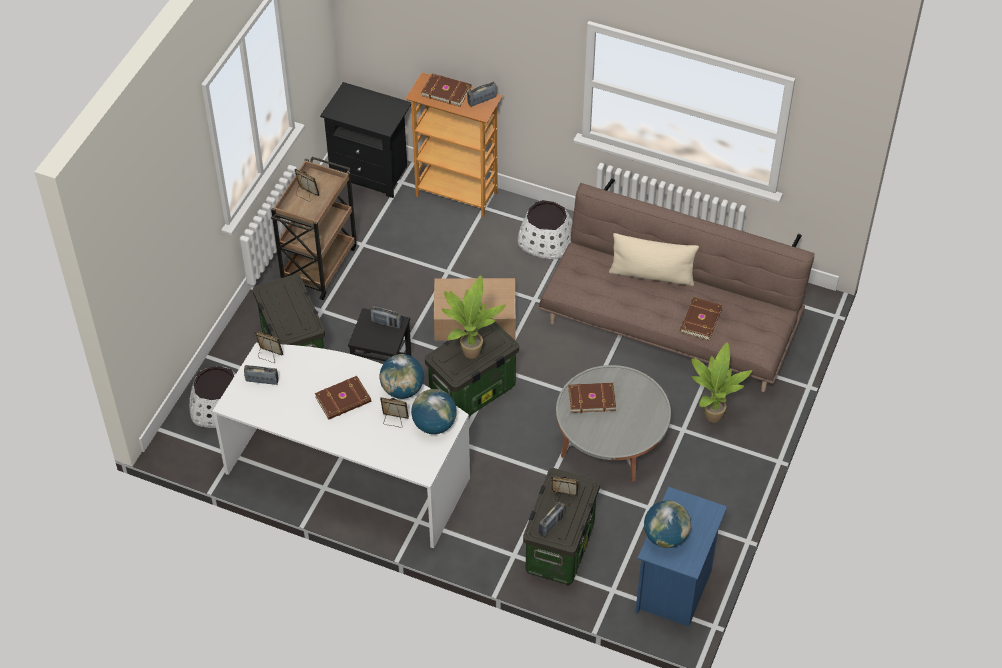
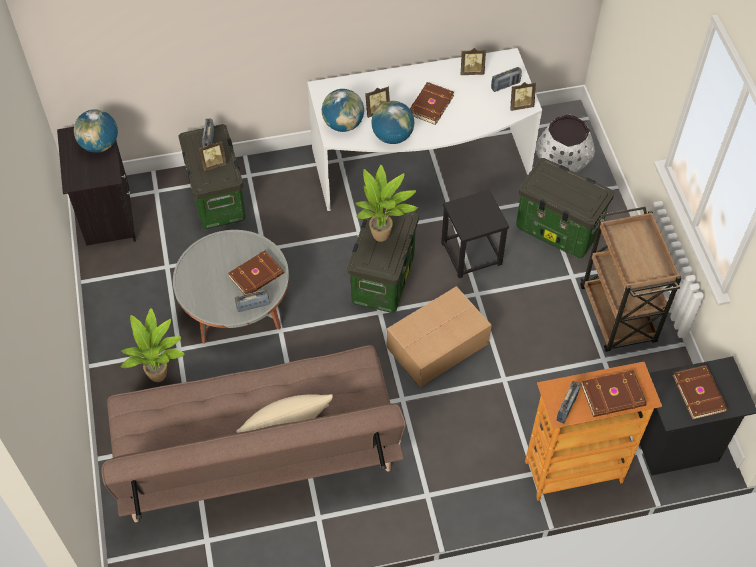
camera: 145 degrees right, 5 degrees up
picture frame [295,169,319,202] -> picture frame moved to [461,48,486,75]
radio [371,306,402,329] -> radio moved to [235,290,270,312]
white planter [518,200,572,259] -> none
blue nightstand [635,487,727,627] -> black nightstand [57,127,136,246]
brown book [680,297,722,340] -> brown book moved to [673,365,728,420]

